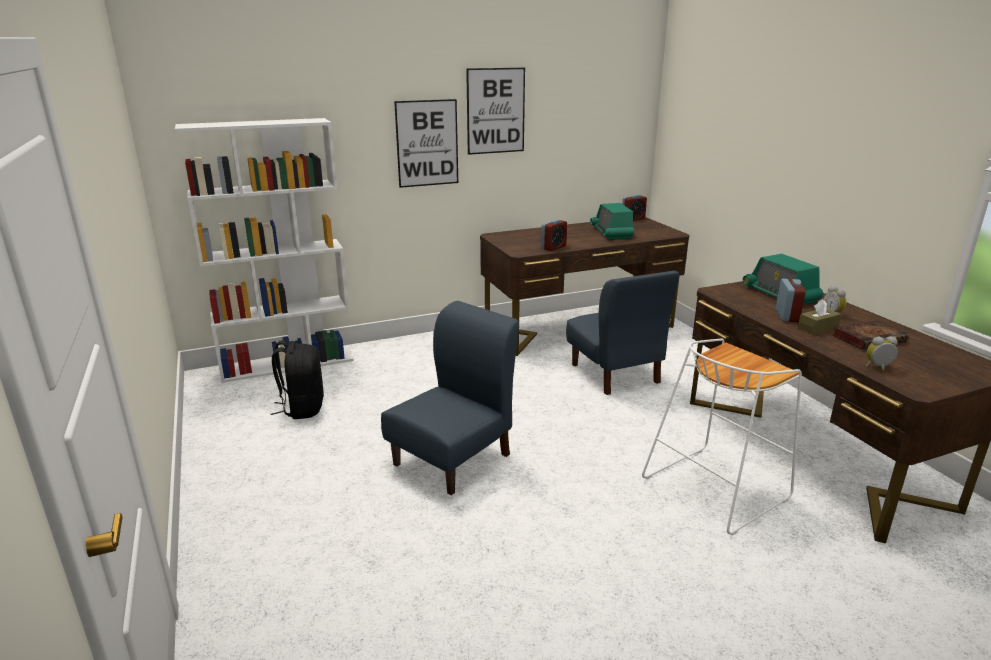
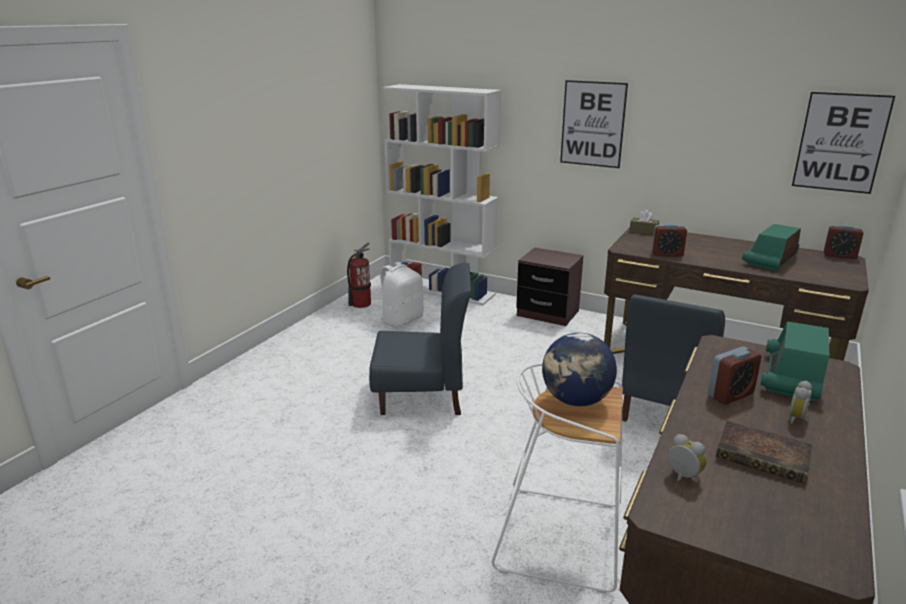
camera: 50 degrees right, 0 degrees up
black backpack [271,340,324,419] -> white backpack [378,262,423,328]
picture [466,68,525,155] -> picture moved to [792,92,895,194]
brown tissue box [798,299,841,335] -> brown tissue box moved to [630,210,659,235]
none -> fire extinguisher [347,243,371,308]
none -> brown nightstand [516,248,583,326]
none -> globe [542,333,617,406]

